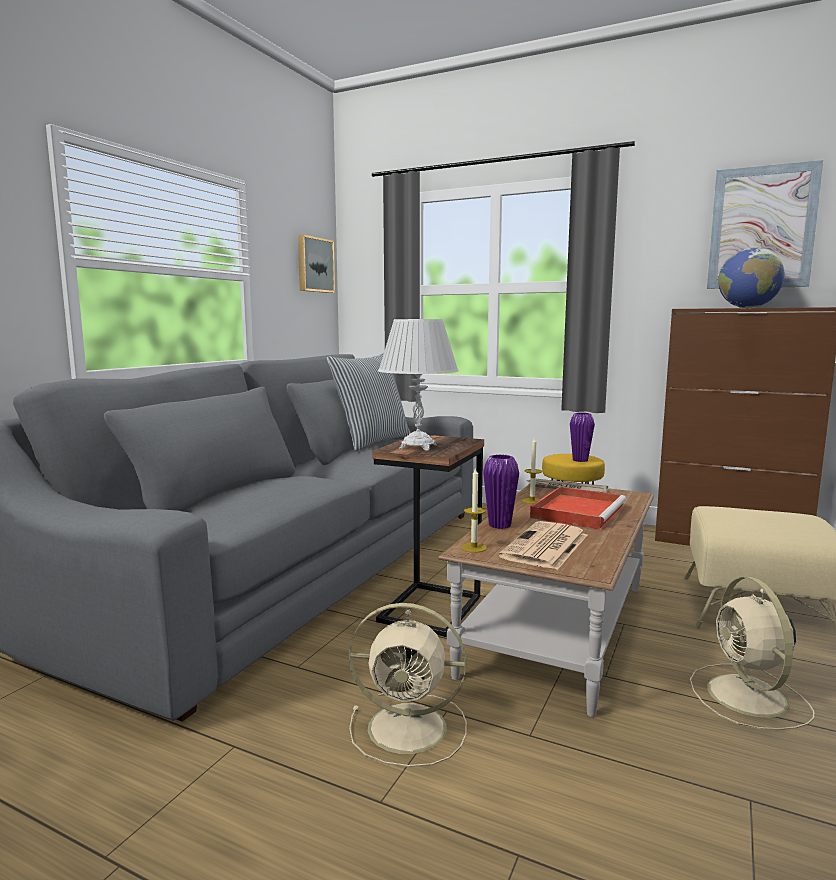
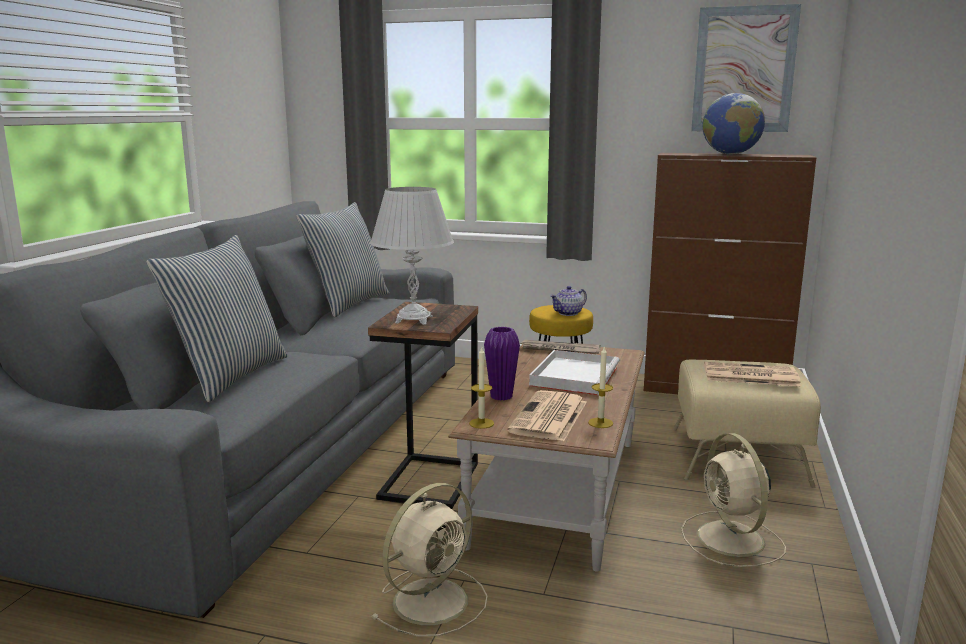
camera: 10 degrees left, 5 degrees up
picture [298,235,335,293] -> none
beige fan [349,603,467,767] -> beige fan turned 45 degrees counterclockwise [371,483,487,637]
candle [522,437,542,504] -> candle moved to [588,347,613,428]
red tray [530,487,626,530] -> white tray [529,350,620,395]
purple vase [570,412,595,462] -> teapot [550,286,587,316]
none -> pillow [146,235,288,402]
none -> newspaper [704,362,801,386]

